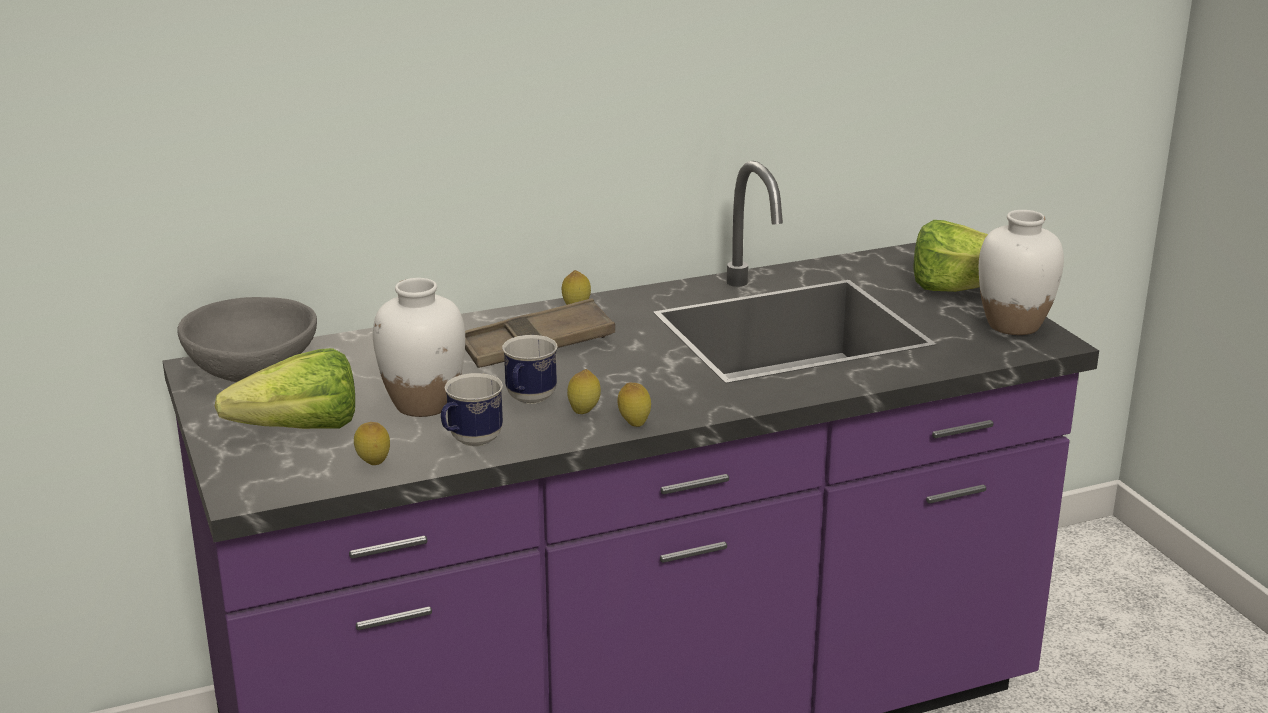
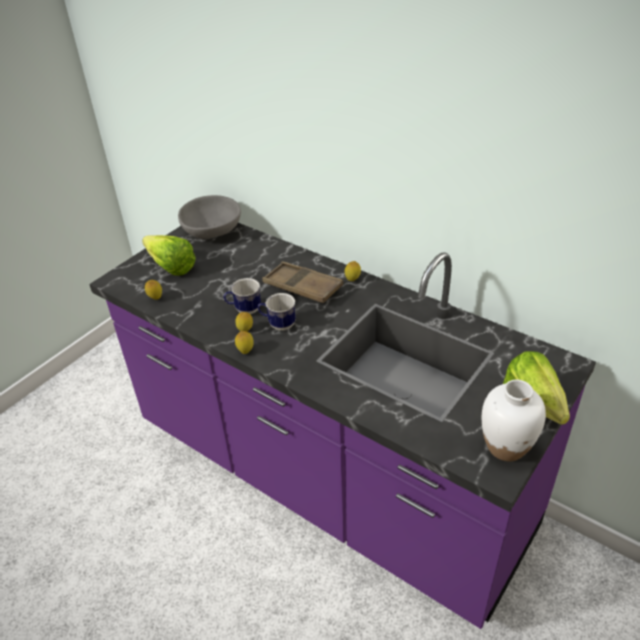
camera: 60 degrees right, 15 degrees up
white vase [373,278,465,417] -> none
mug [441,373,503,446] -> mug moved to [258,293,296,331]

